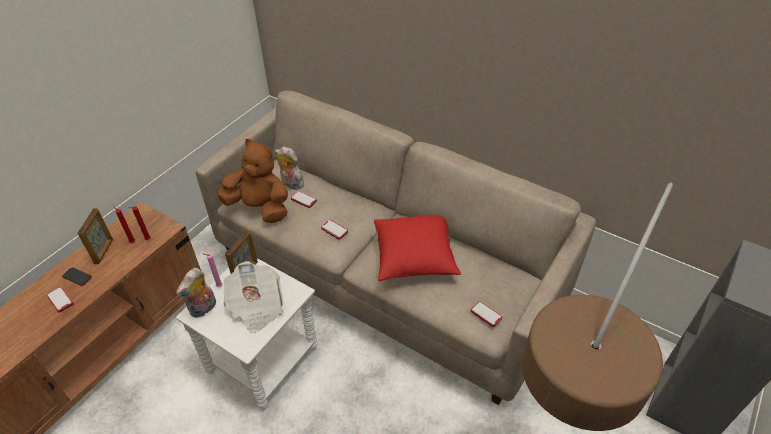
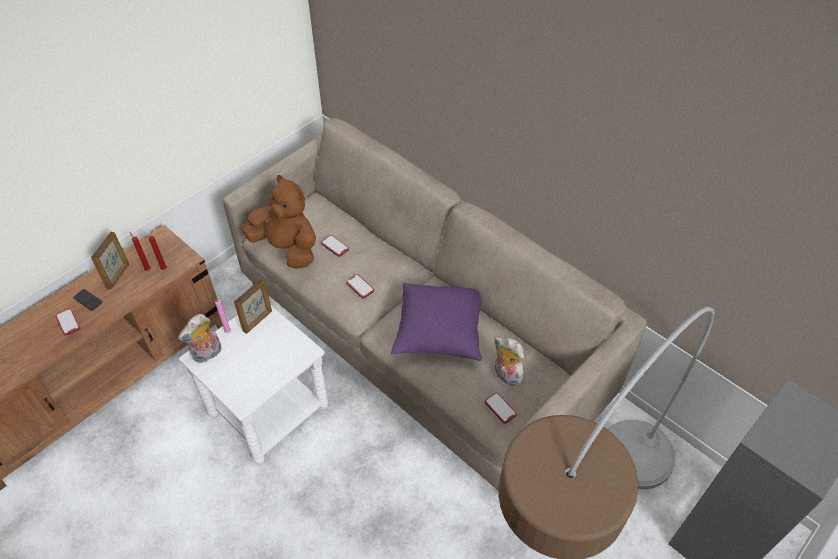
camera: 10 degrees right, 5 degrees up
newspaper [223,261,284,333] -> none
plush toy [275,146,306,190] -> plush toy moved to [494,336,524,386]
red pillow [374,215,461,281] -> purple pillow [391,283,482,361]

